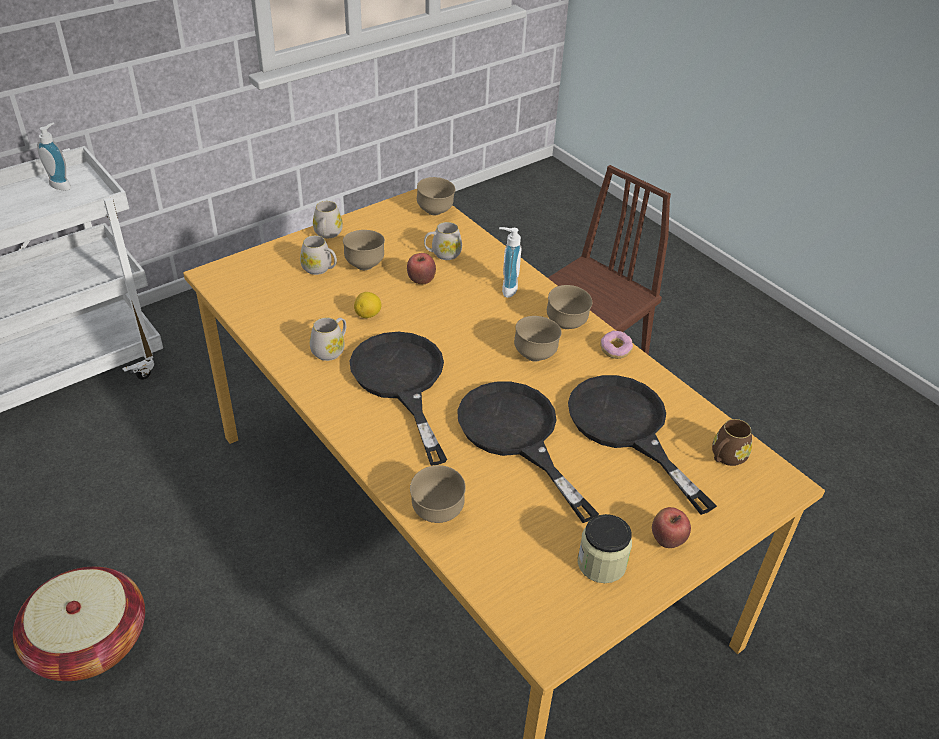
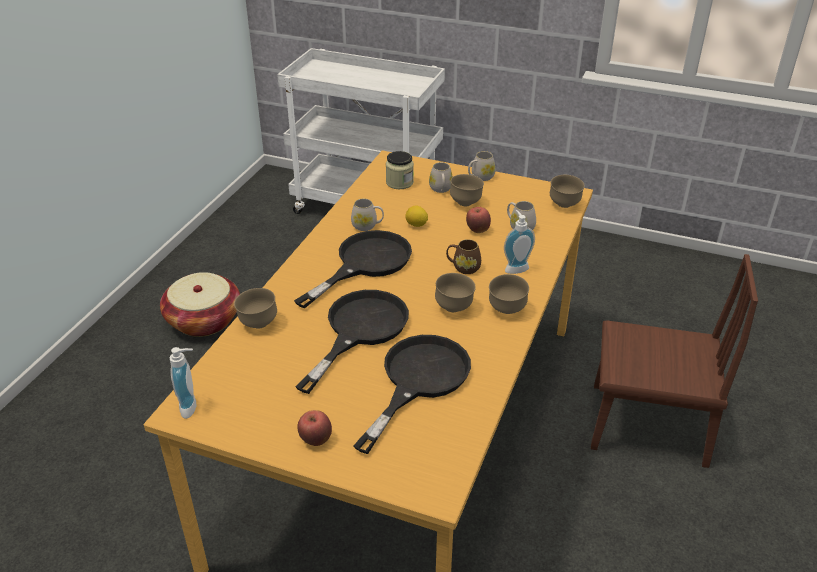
camera: 60 degrees right, 5 degrees down
soap dispenser [37,123,71,190] -> soap dispenser moved to [170,347,197,419]
jar [578,514,632,583] -> jar moved to [386,151,414,189]
donut [600,331,633,359] -> none
brown mug [712,419,752,466] -> brown mug moved to [446,239,481,274]

